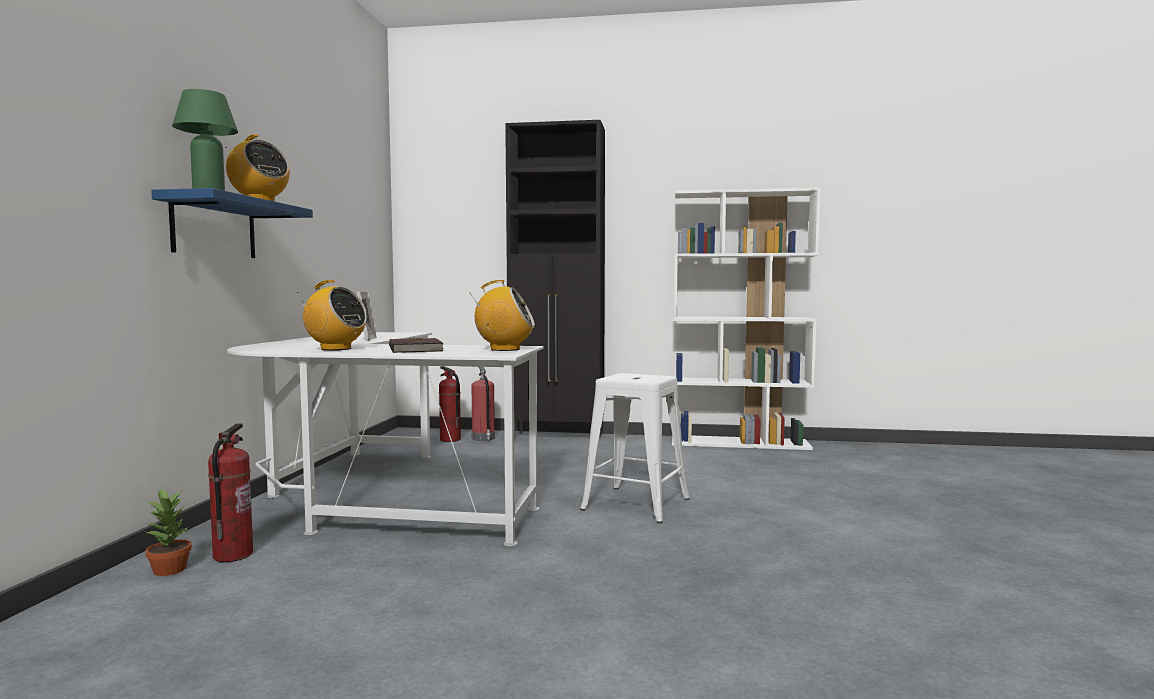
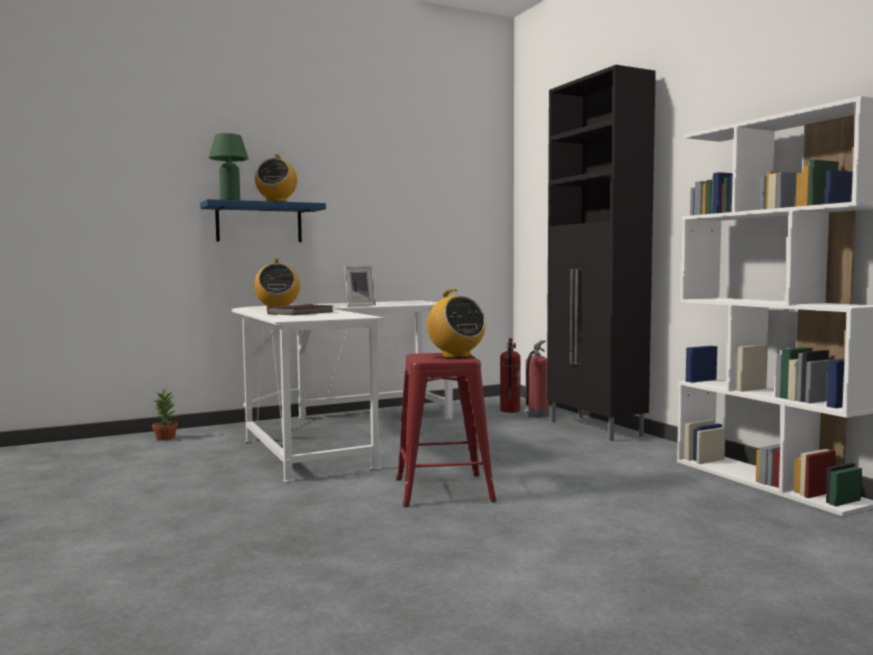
camera: 55 degrees right, 0 degrees up
fire extinguisher [208,423,253,562] -> none
radio [470,280,535,351] -> radio moved to [426,289,486,358]
white stool [580,373,690,523] -> red stool [396,353,497,507]

